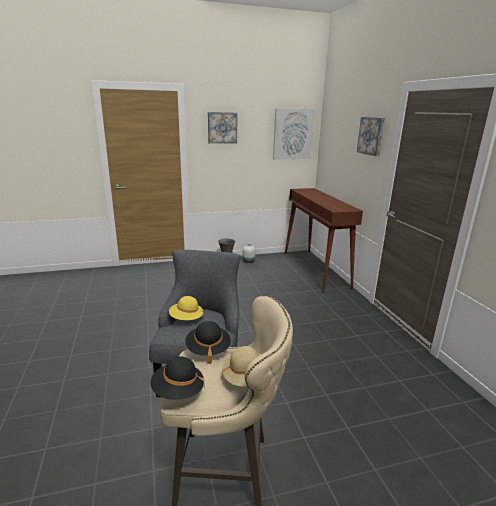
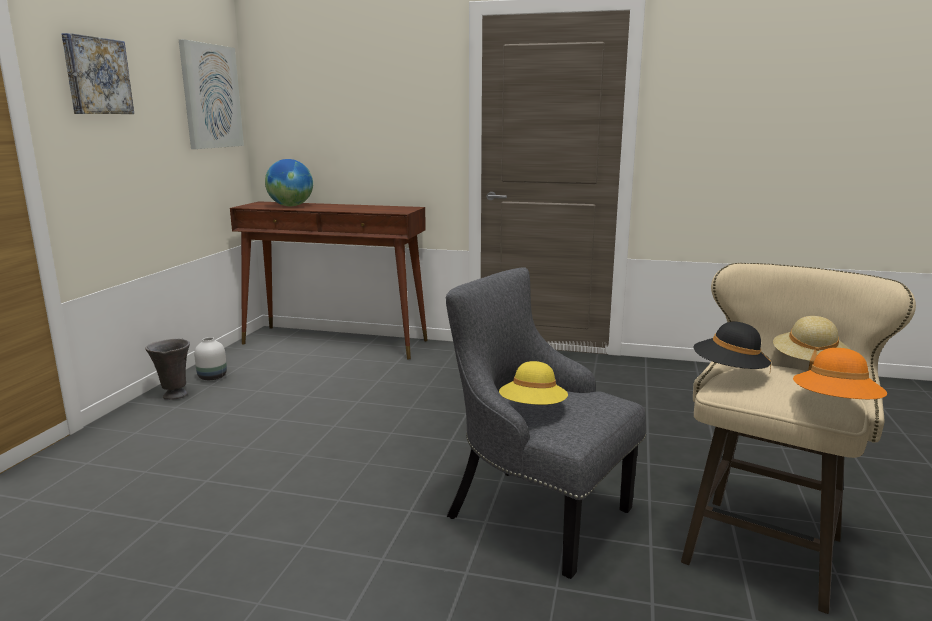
camera: 60 degrees left, 5 degrees down
black hat [150,357,205,400] -> orange hat [793,348,887,399]
picture [357,117,385,156] -> none
none -> globe [265,159,313,206]

